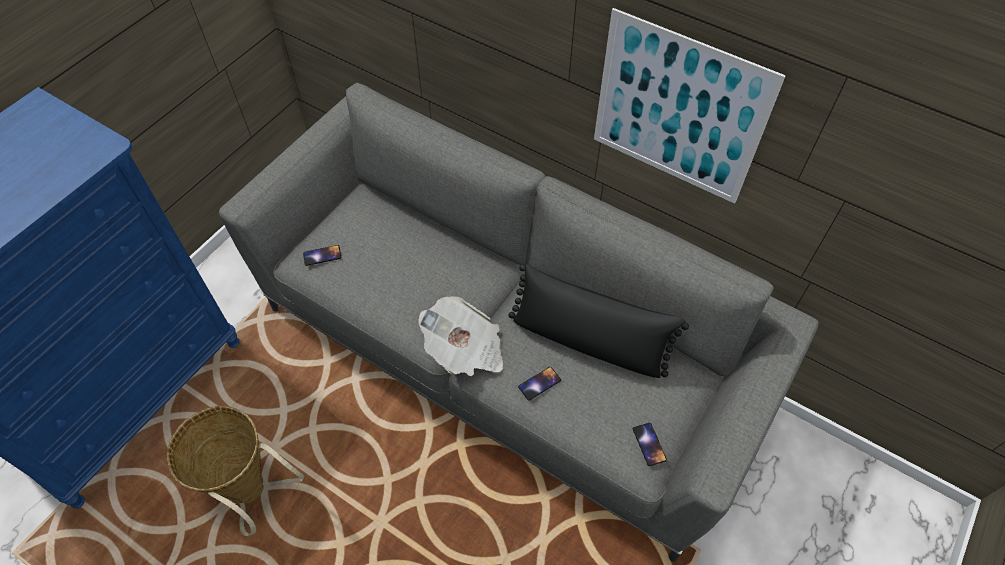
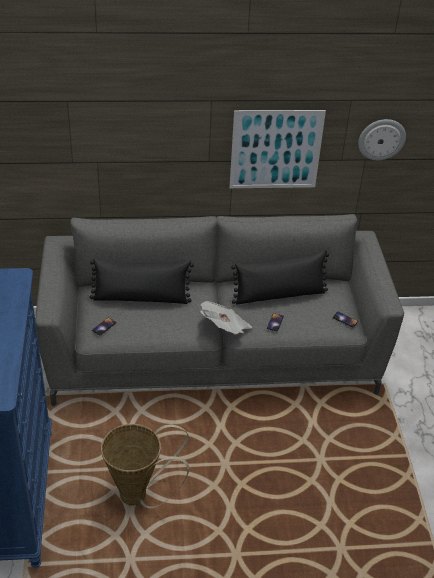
camera: 40 degrees left, 15 degrees down
none -> black pillow [90,259,194,304]
none -> wall clock [358,119,406,160]

